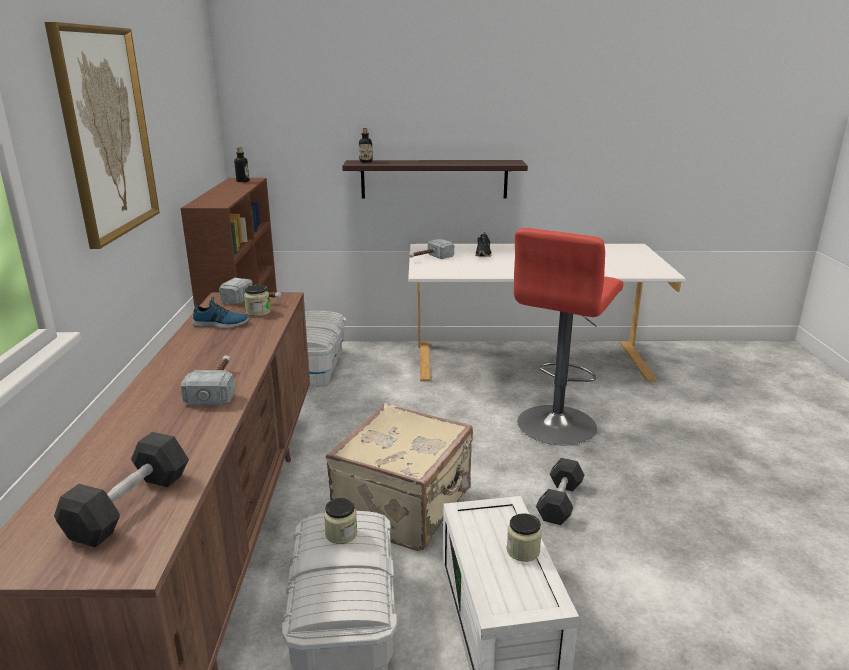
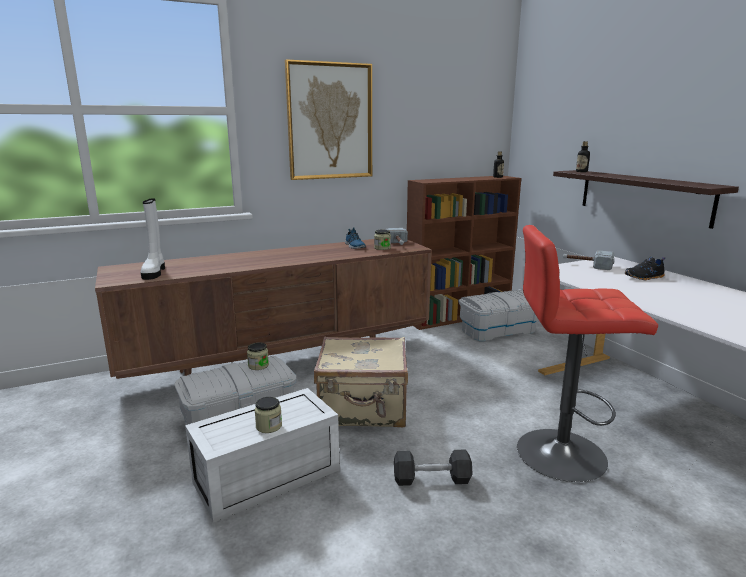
camera: 65 degrees right, 5 degrees down
black dumbbell [54,432,189,548] -> white boot [141,198,165,280]
hammer [181,355,235,405] -> none

